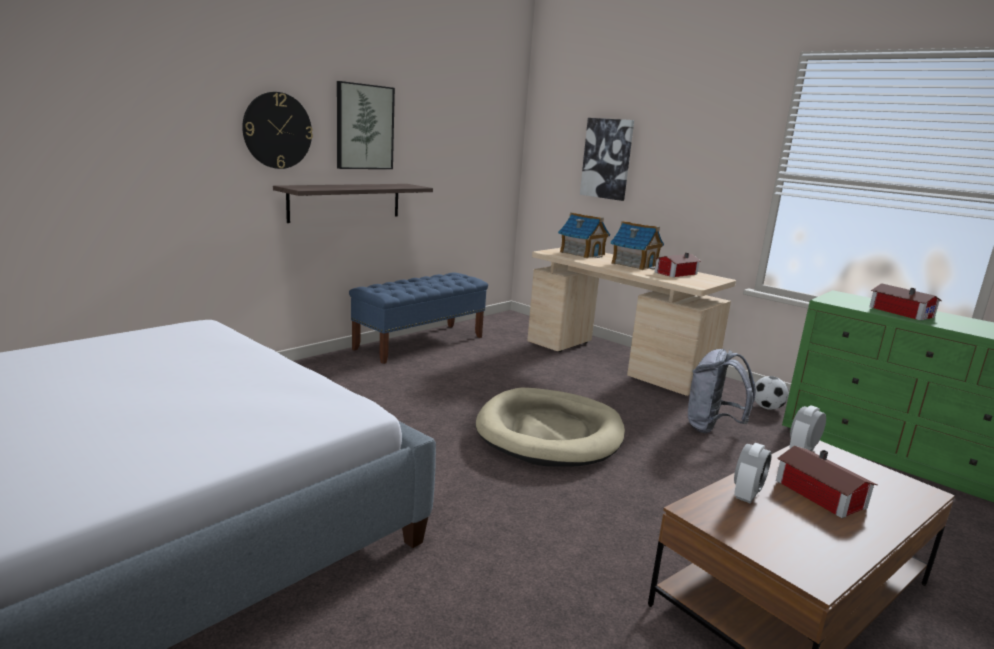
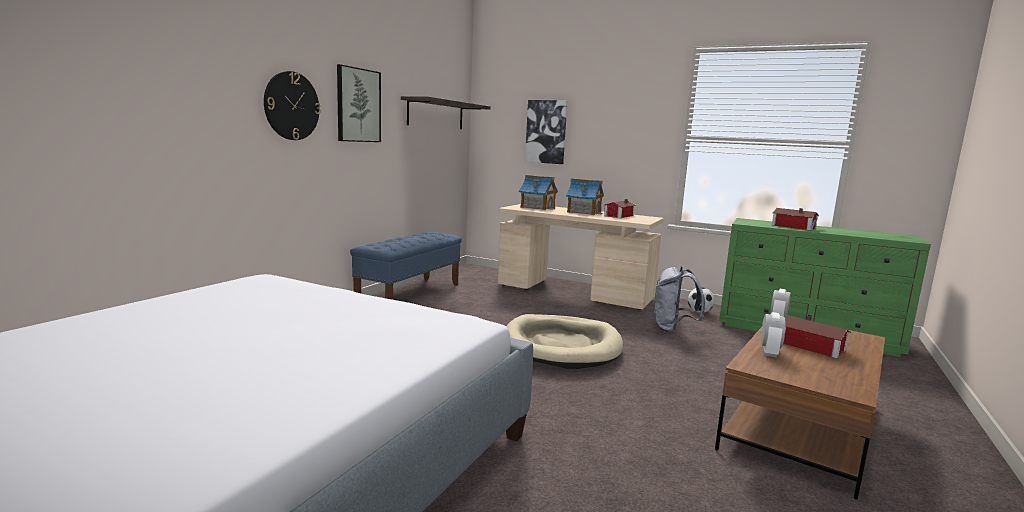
camera: 15 degrees left, 5 degrees down
shelf [273,184,433,223] -> shelf moved to [401,96,491,129]

